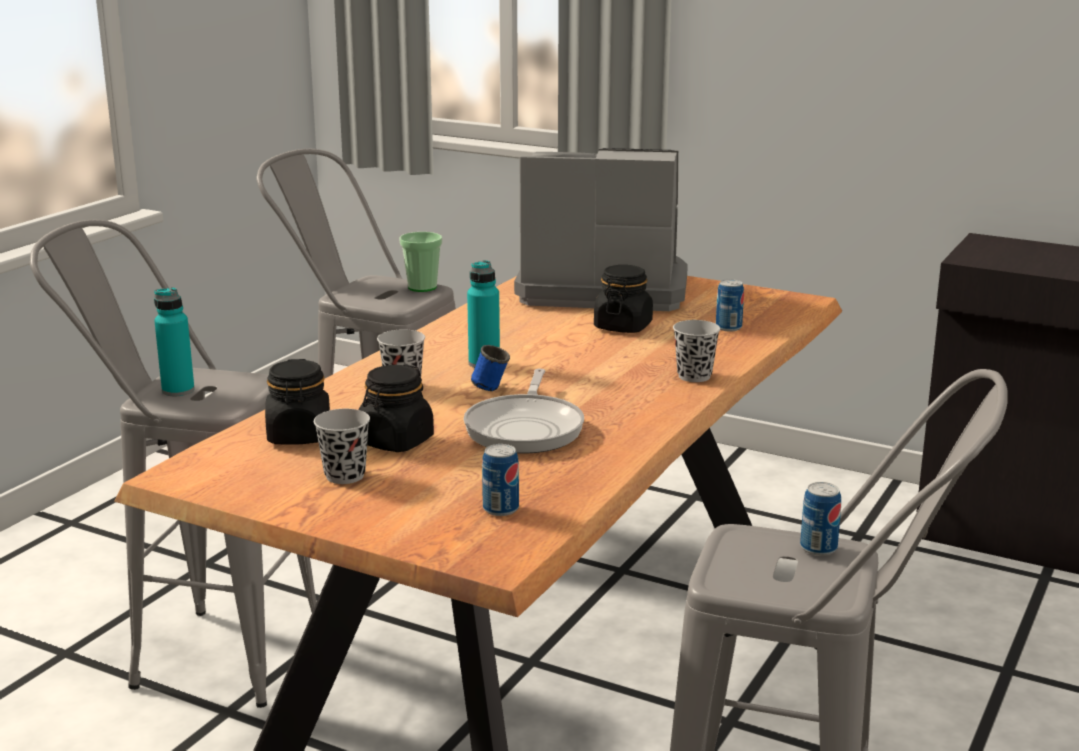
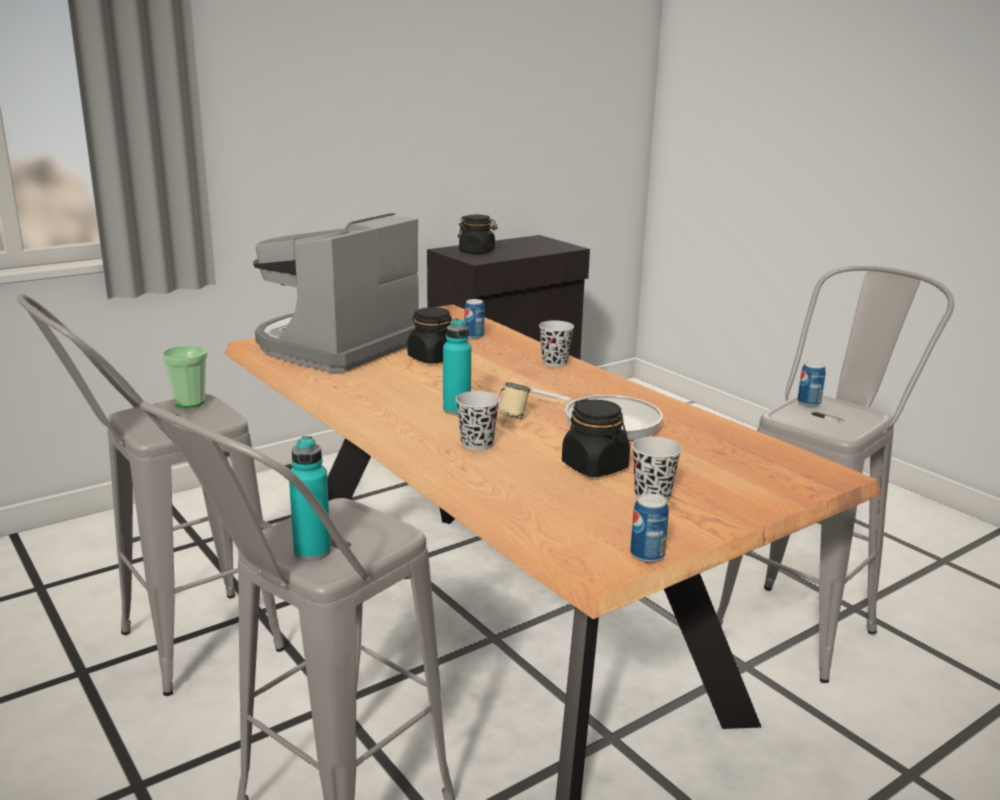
camera: 65 degrees left, 0 degrees up
black jar [265,359,330,445] -> black jar moved to [458,215,498,254]
blue mug [471,345,510,391] -> beige mug [497,382,531,419]
can [482,444,519,516] -> can moved to [630,493,669,563]

